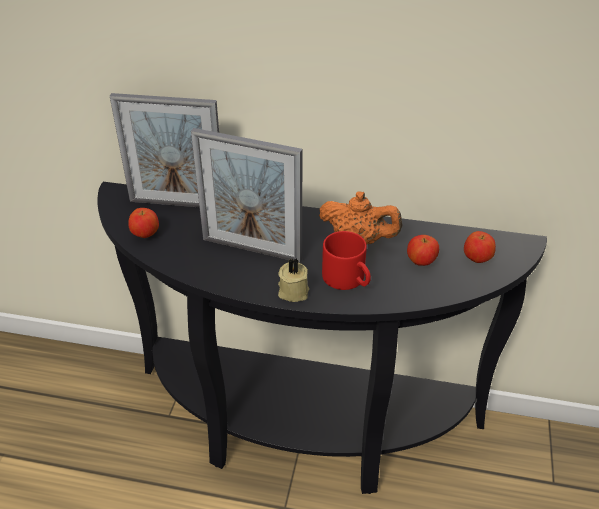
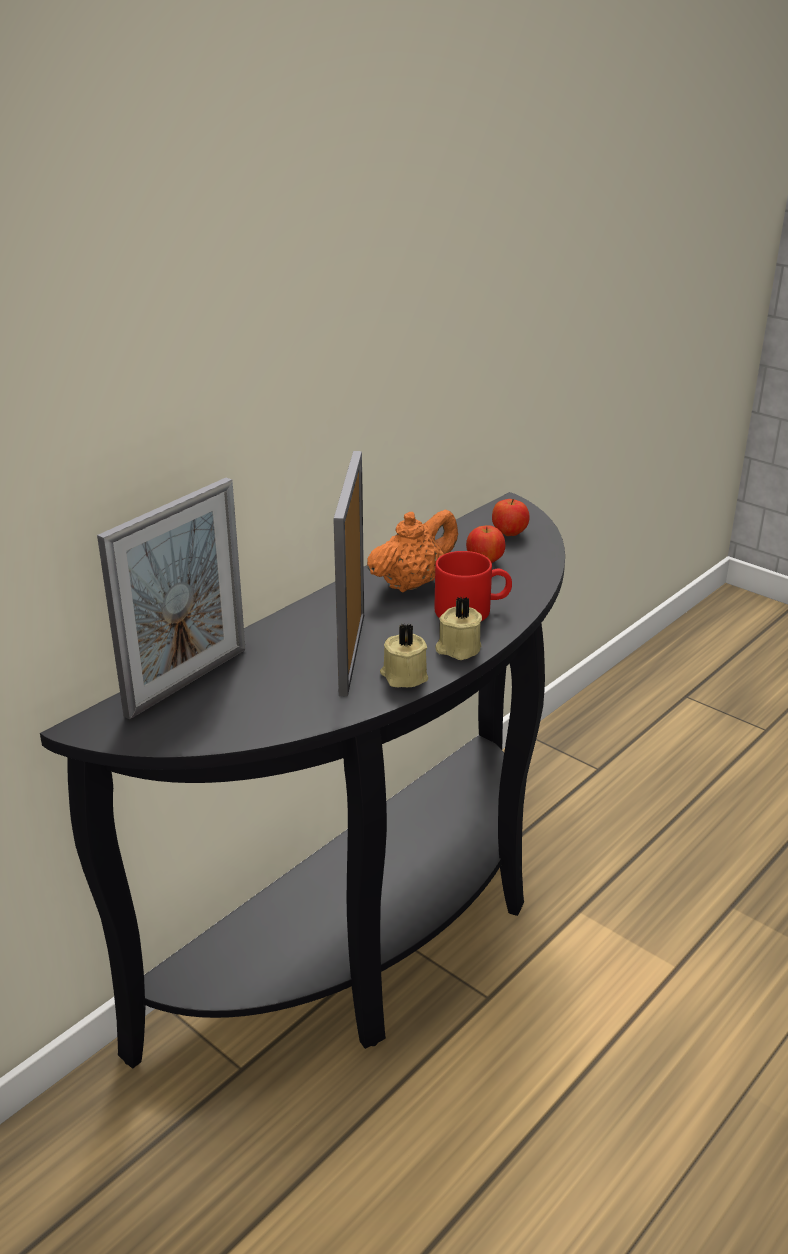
camera: 60 degrees left, 10 degrees down
apple [128,208,159,238] -> none
picture frame [191,128,302,263] -> picture frame turned 135 degrees clockwise [334,451,364,697]
none -> beige candle [380,624,428,687]

